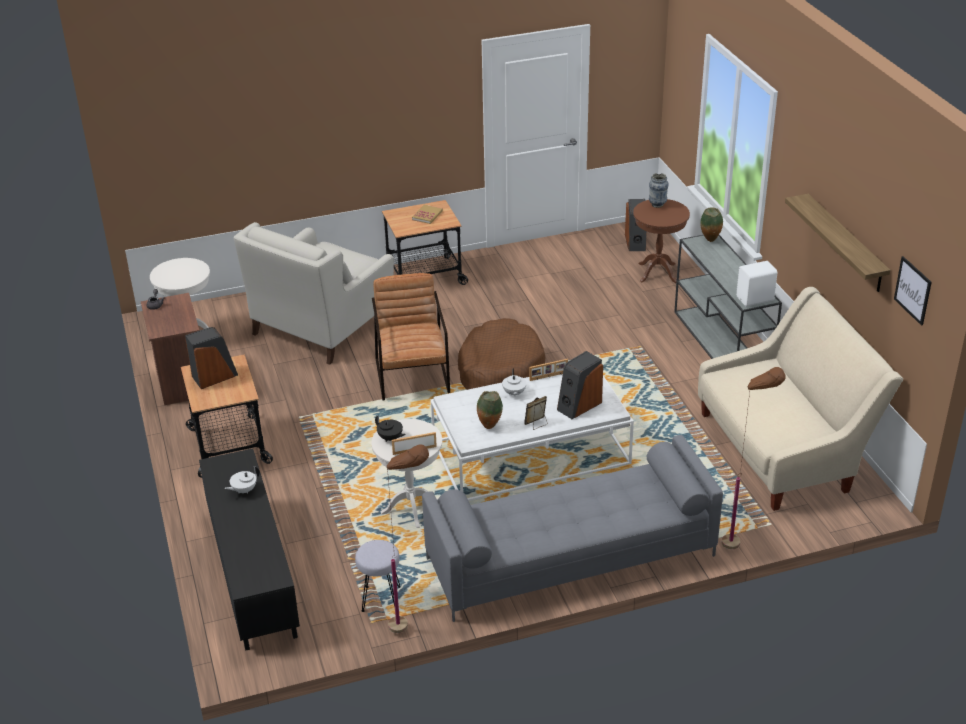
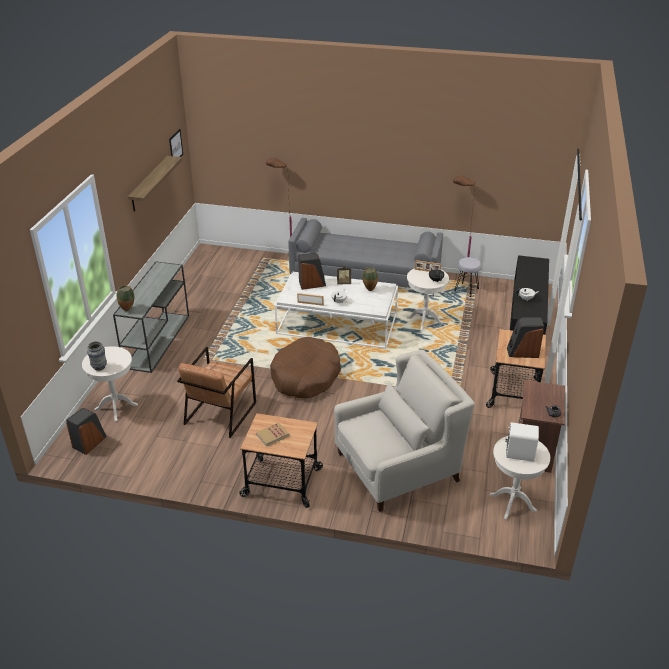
camera: 150 degrees left, 0 degrees up
brown armchair [372,273,450,401] -> brown armchair moved to [177,347,256,438]
brown side table [633,199,690,283] -> white side table [82,346,138,422]
beige sofa [698,287,903,511] -> none
white speaker [736,261,777,307] -> white speaker moved to [505,422,539,462]

